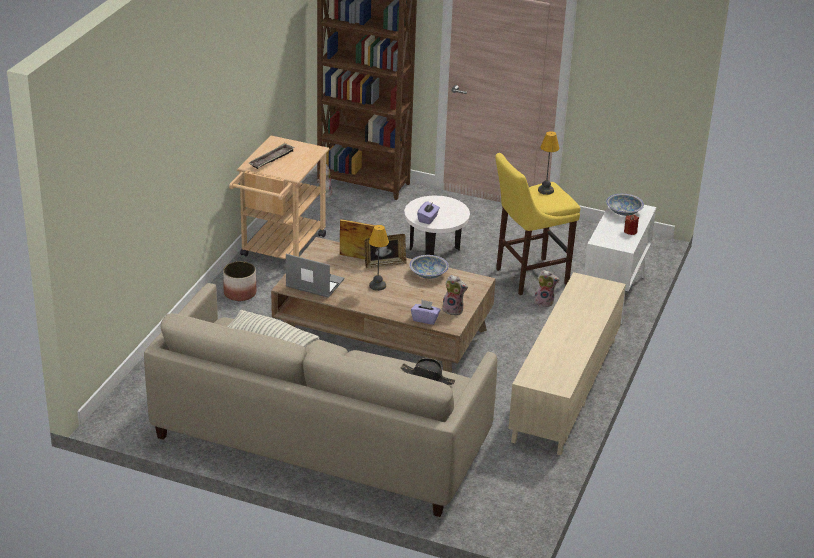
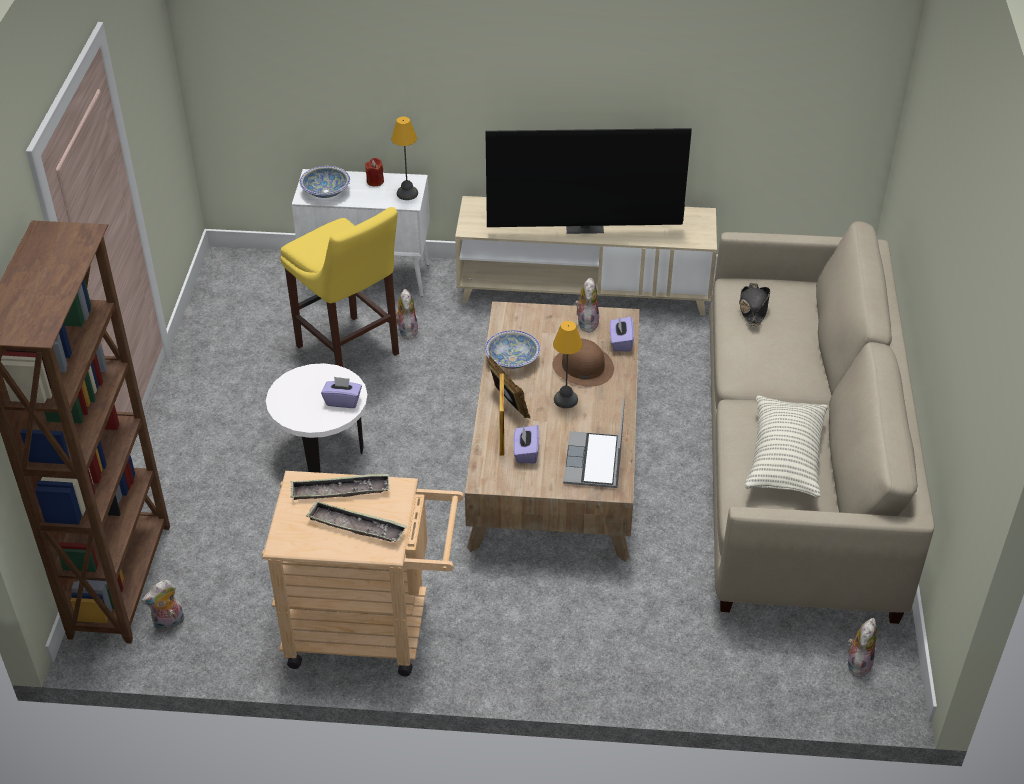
camera: 105 degrees left, 10 degrees up
planter [223,261,257,301] -> none
table lamp [538,131,559,195] -> table lamp moved to [391,117,418,200]
none -> tray [290,474,389,500]
none -> television [485,128,692,234]
none -> purple tissue box [513,425,539,463]
none -> brown hat [552,339,614,387]
none -> plush toy [848,618,877,677]

